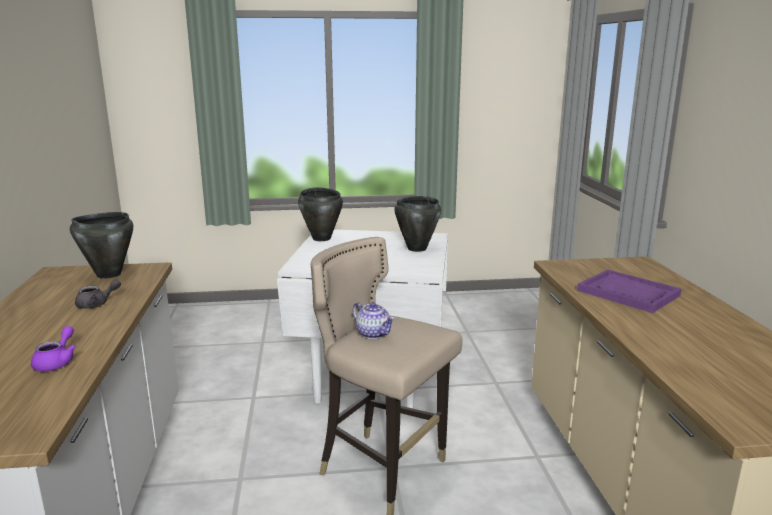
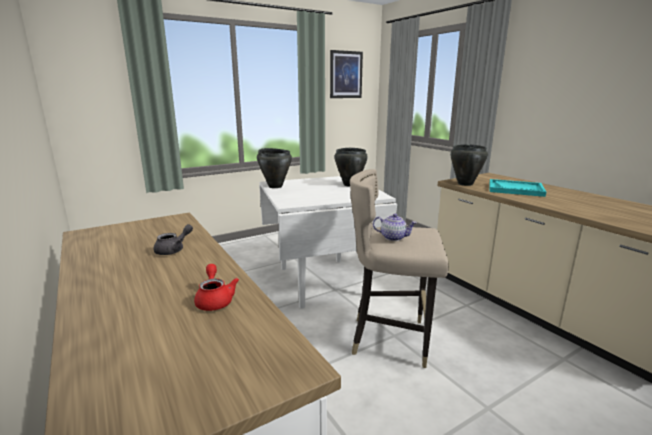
camera: 25 degrees left, 0 degrees up
purple teapot [31,326,76,371] -> red teapot [194,264,239,311]
black cooking pot [70,212,133,279] -> black cooking pot moved to [450,144,488,186]
purple tray [577,270,681,313] -> turquoise tray [489,179,546,197]
none -> picture [330,50,363,98]

